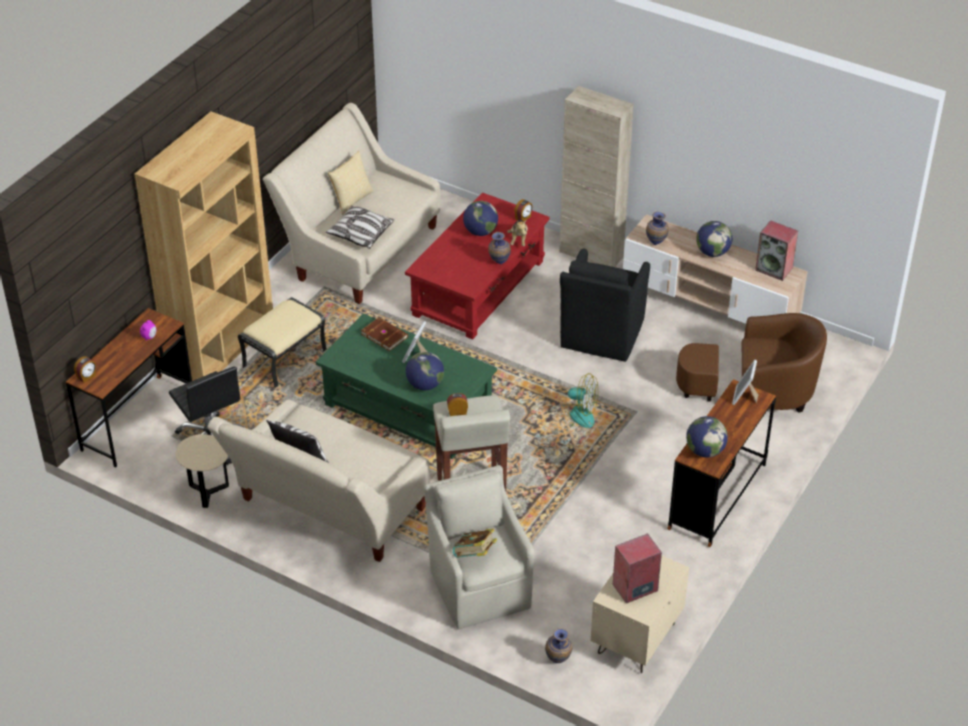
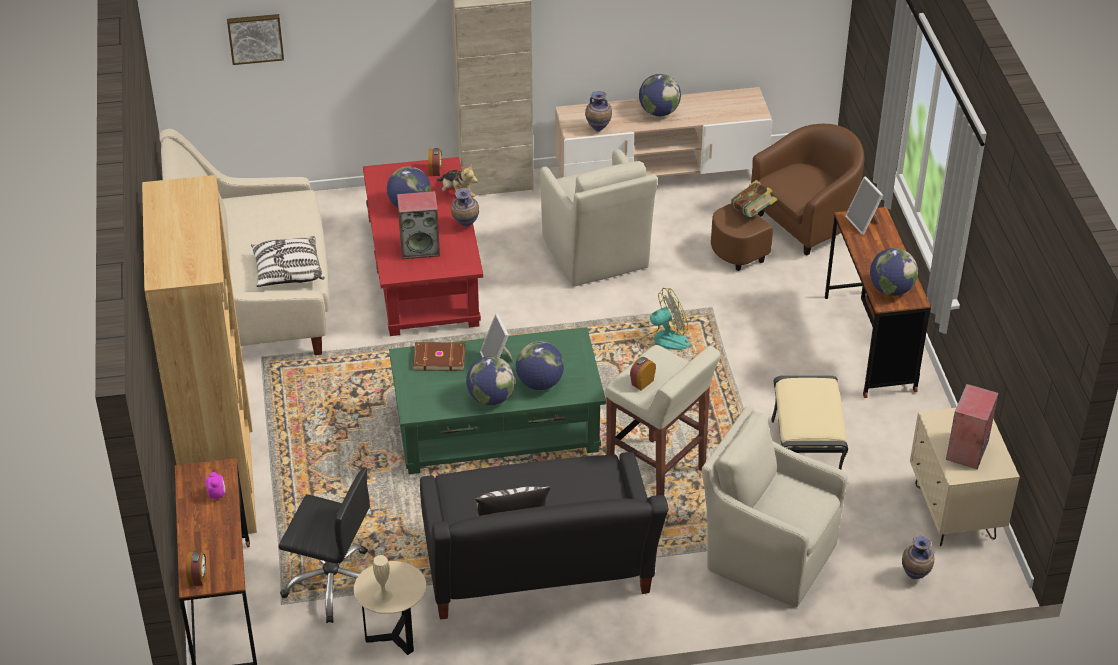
camera: 40 degrees left, 0 degrees up
beige sofa [207,399,430,562] -> black sofa [420,452,668,619]
beige ottoman [238,297,327,388] -> beige ottoman moved to [771,376,848,469]
pillow [328,151,373,215] -> none
book [453,528,497,558] -> book moved to [731,180,778,217]
black armchair [560,248,650,362] -> beige armchair [540,149,657,287]
speaker [755,220,798,281] -> speaker moved to [397,191,440,259]
none -> picture [227,14,284,65]
none -> beige vase [373,555,393,603]
none -> globe [466,356,515,405]

